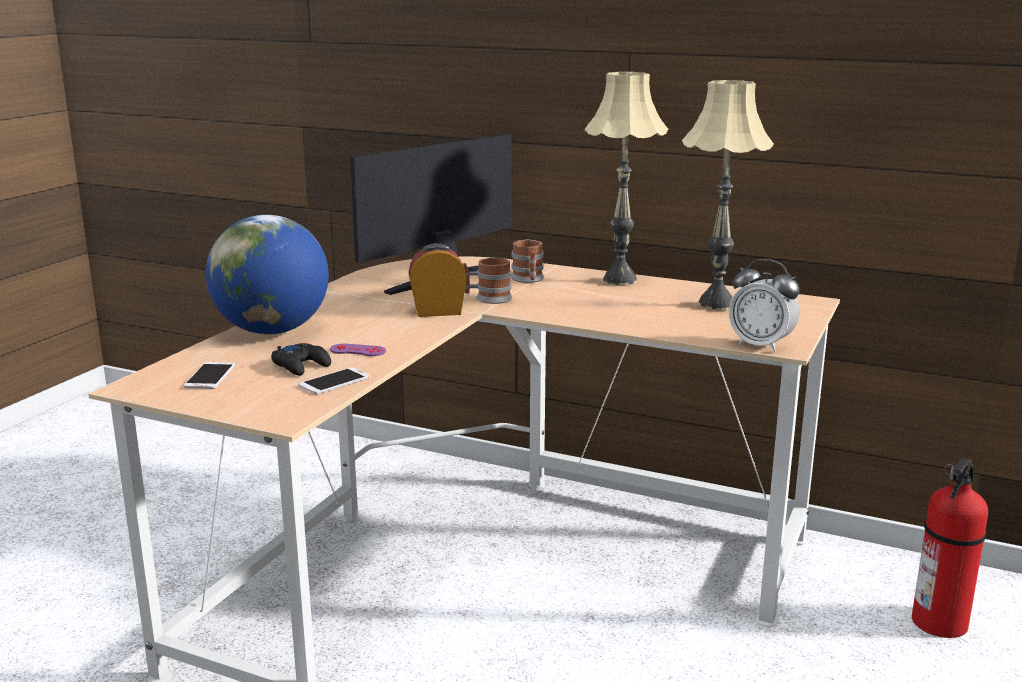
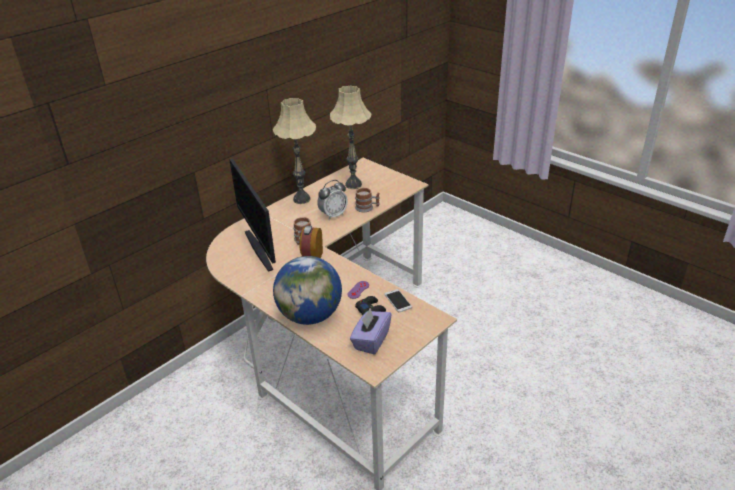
camera: 70 degrees left, 15 degrees up
phone [184,362,235,389] -> purple tissue box [350,308,392,355]
mug [511,239,544,283] -> mug moved to [355,188,380,212]
alarm clock [729,259,800,352] -> alarm clock moved to [317,180,348,220]
fire extinguisher [912,458,988,638] -> none

